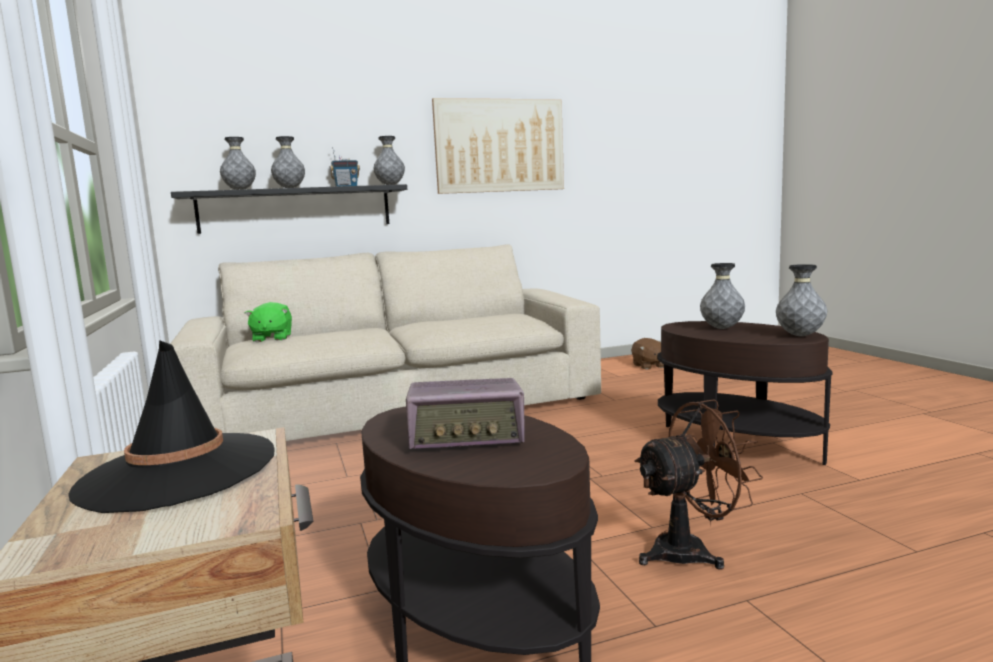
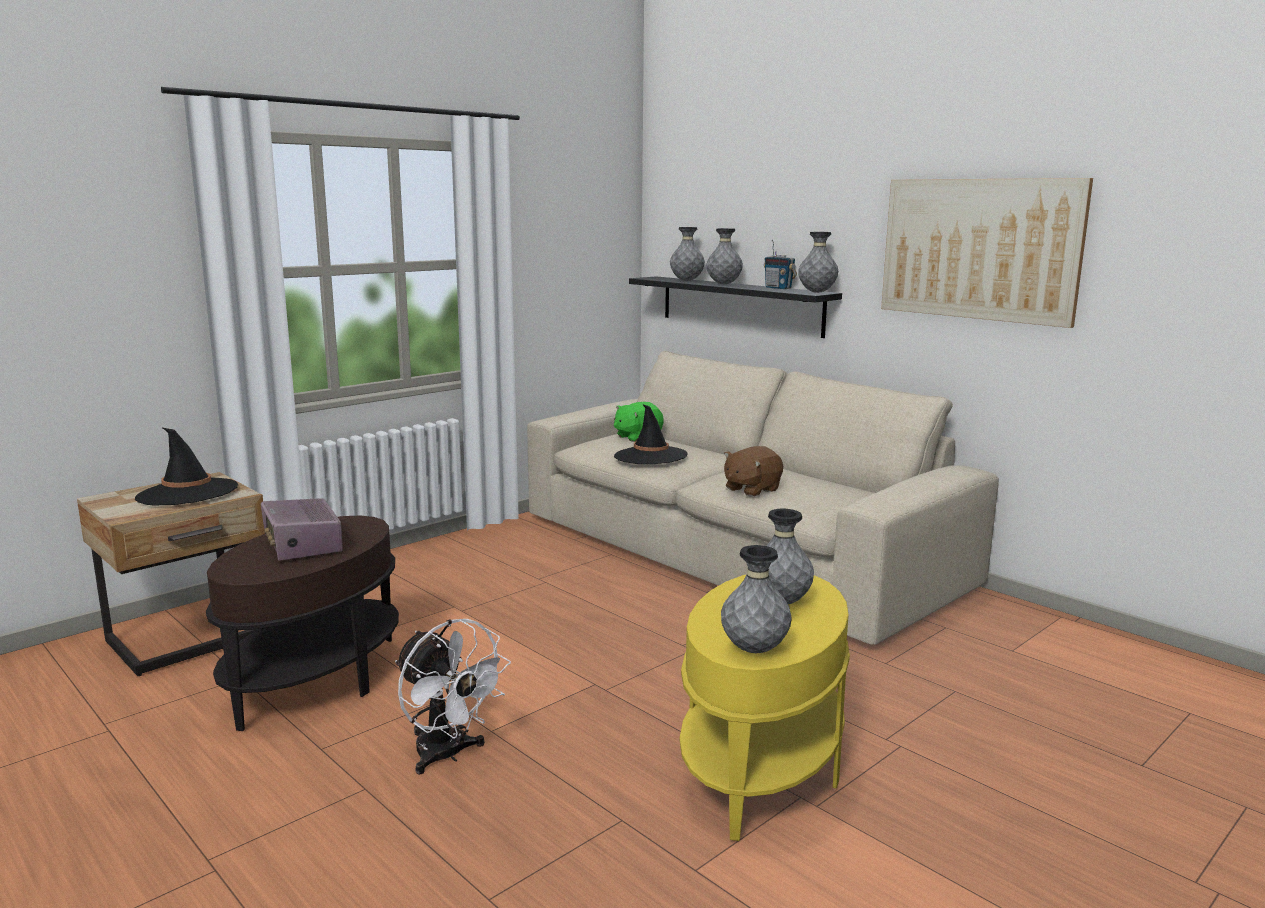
camera: 65 degrees right, 5 degrees up
brown plush toy [631,338,664,370] -> brown plush toy moved to [724,446,783,497]
brown fan [634,399,763,570] -> white fan [395,619,511,775]
brown side table [658,321,833,465] -> yellow side table [680,575,850,841]
none -> black hat [614,404,688,464]

